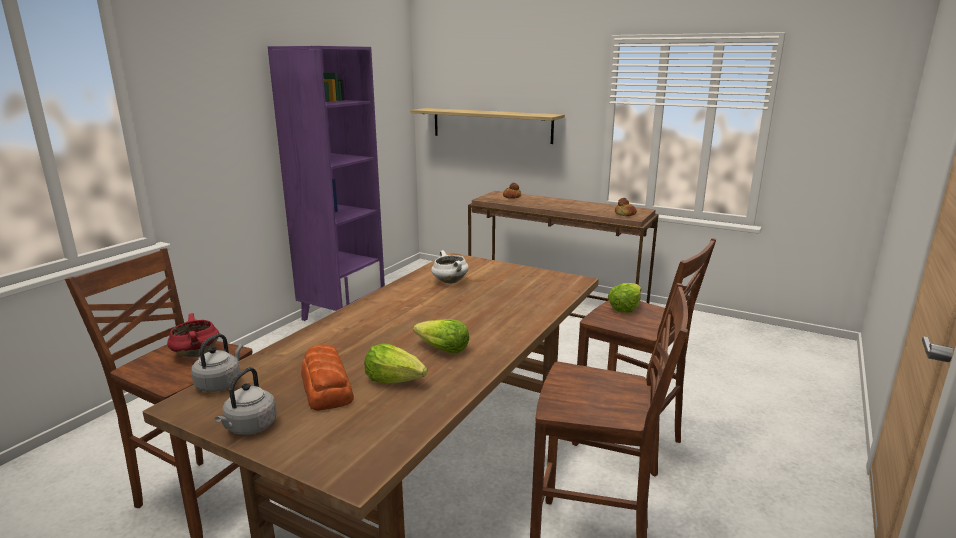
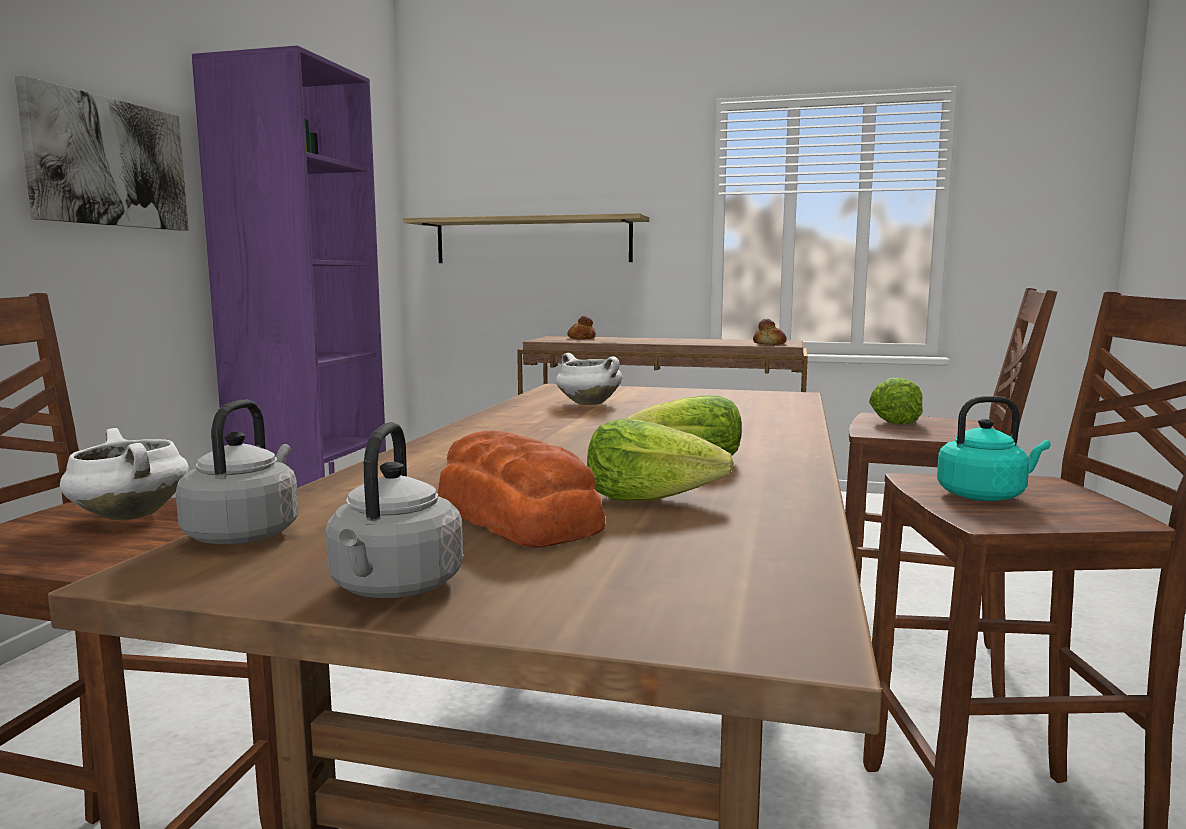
camera: 15 degrees left, 10 degrees down
red cooking pot [167,313,219,358] -> white cooking pot [60,428,189,520]
none -> picture [15,76,188,231]
none -> turquoise kettle [937,396,1051,501]

